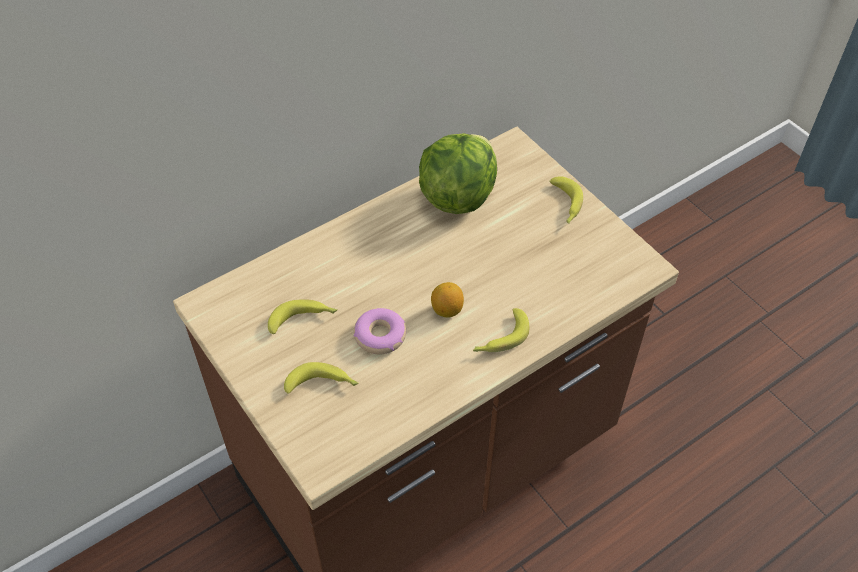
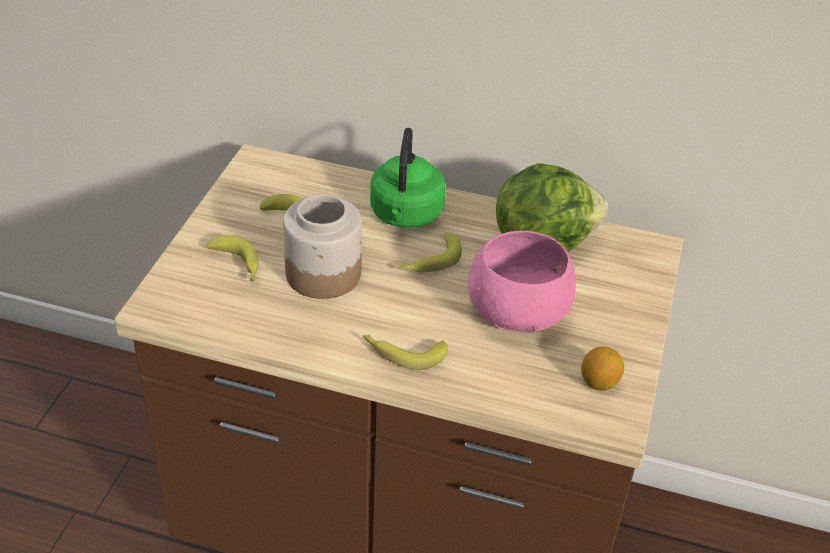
camera: 50 degrees right, 10 degrees down
donut [354,308,406,354] -> jar [283,194,362,299]
lemon [431,282,464,318] -> lemon moved to [581,346,624,391]
banana [549,176,583,224] -> banana moved to [399,233,462,272]
none -> green kettle [370,128,446,228]
none -> pink bowl [468,231,576,332]

